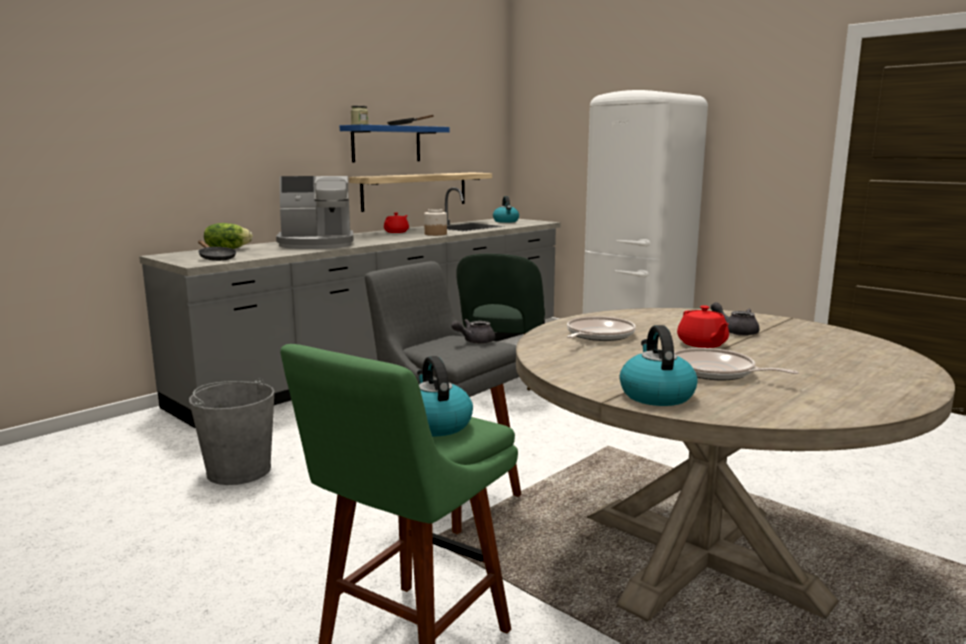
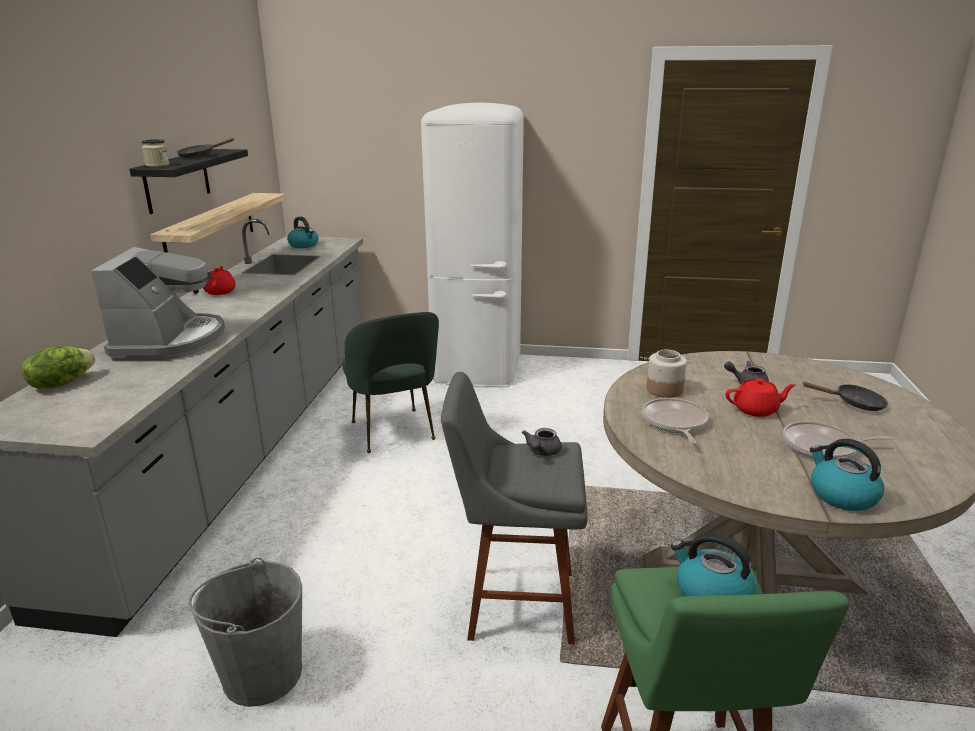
camera: 35 degrees left, 10 degrees up
black frying pan [198,240,236,261] -> black frying pan moved to [803,382,888,411]
coffee machine [276,176,354,249] -> coffee machine turned 45 degrees counterclockwise [91,247,225,360]
blue shelf [340,125,450,162] -> black shelf [129,149,248,214]
jar [424,209,447,236] -> jar moved to [647,350,687,398]
red teapot [677,305,729,348] -> red teapot turned 45 degrees counterclockwise [726,378,796,417]

